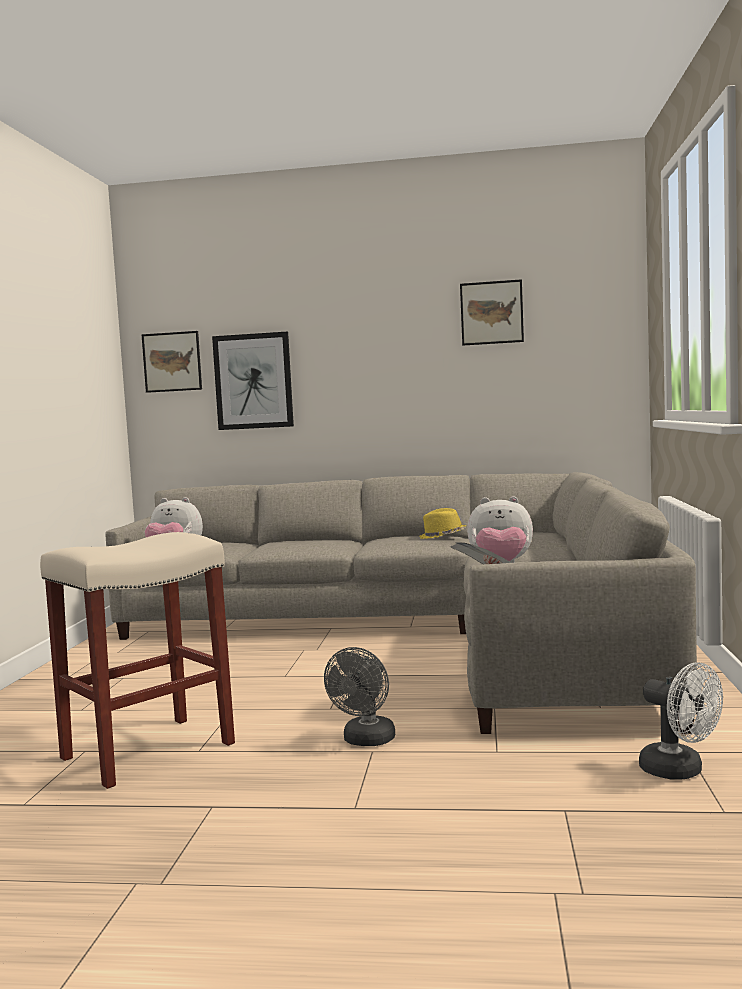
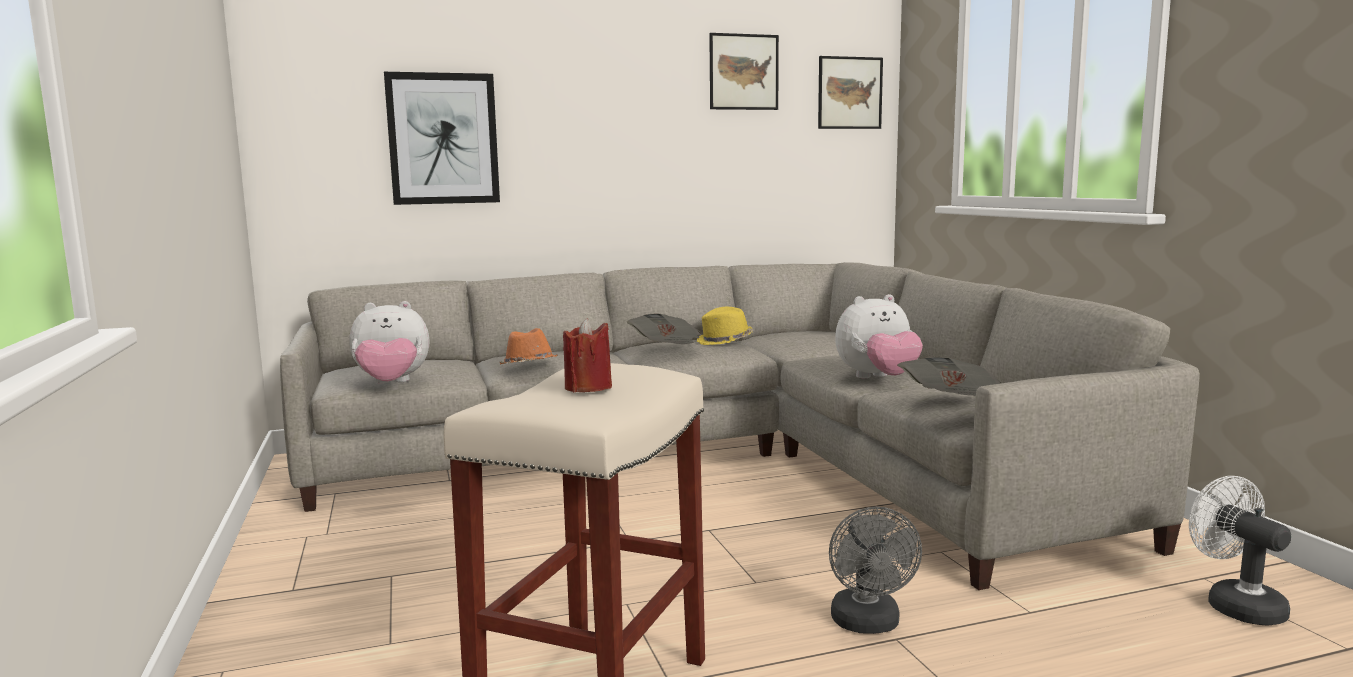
camera: 25 degrees left, 5 degrees up
picture [142,331,202,393] -> picture moved to [818,56,883,129]
white fan [639,662,723,780] -> white fan turned 135 degrees counterclockwise [1189,476,1291,626]
none -> orange hat [500,328,557,364]
none -> red candle [563,319,612,392]
none -> newspaper [627,314,700,344]

